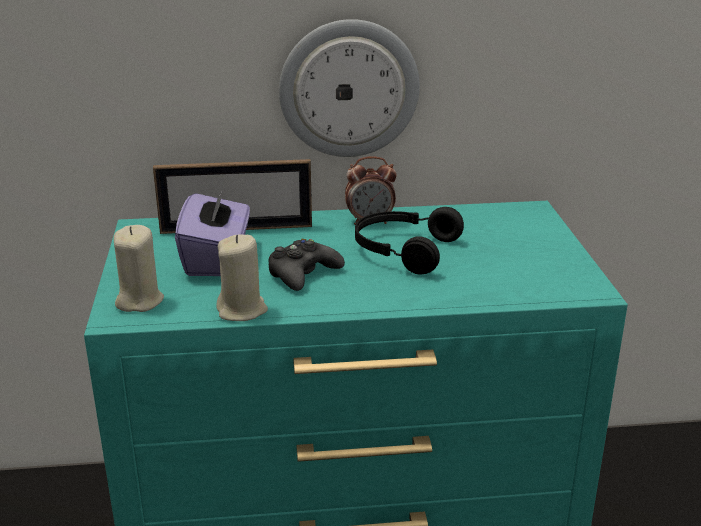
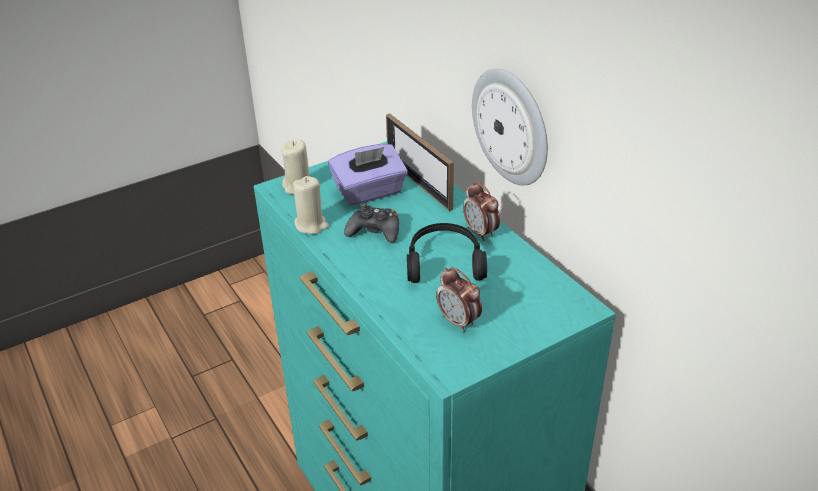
camera: 65 degrees right, 10 degrees up
none -> alarm clock [436,267,482,332]

